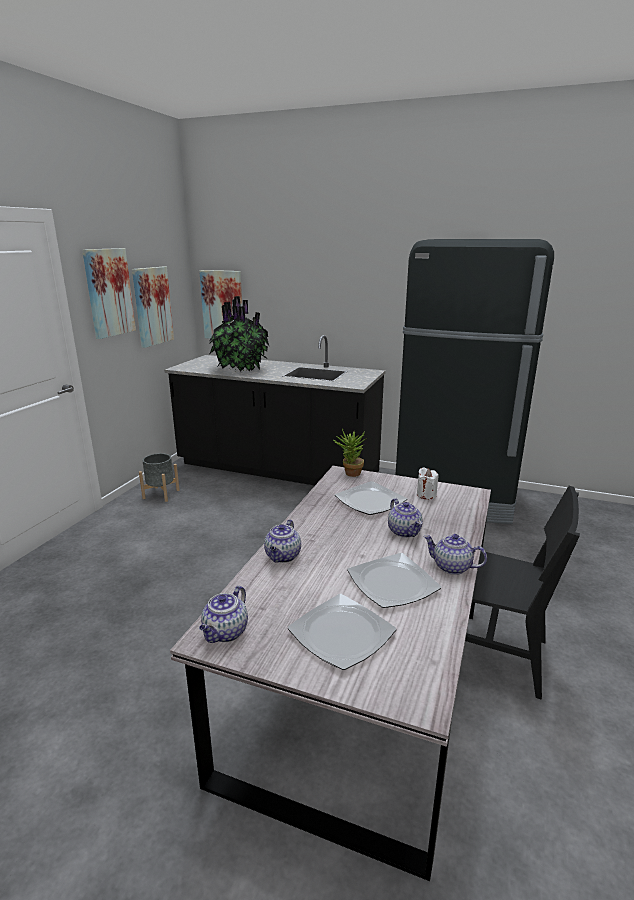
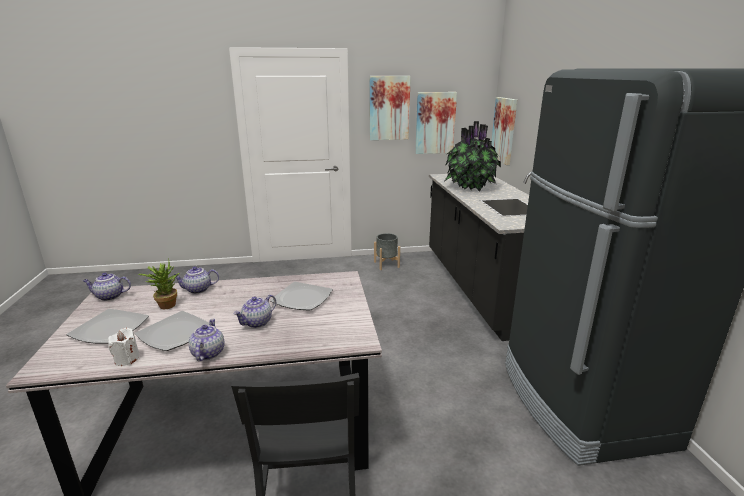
camera: 60 degrees right, 0 degrees up
potted plant [333,429,367,477] -> potted plant moved to [138,259,179,309]
white candle [417,467,438,499] -> white candle moved to [108,328,139,366]

